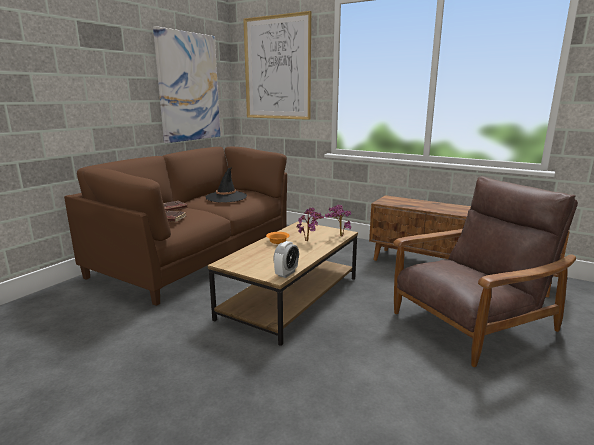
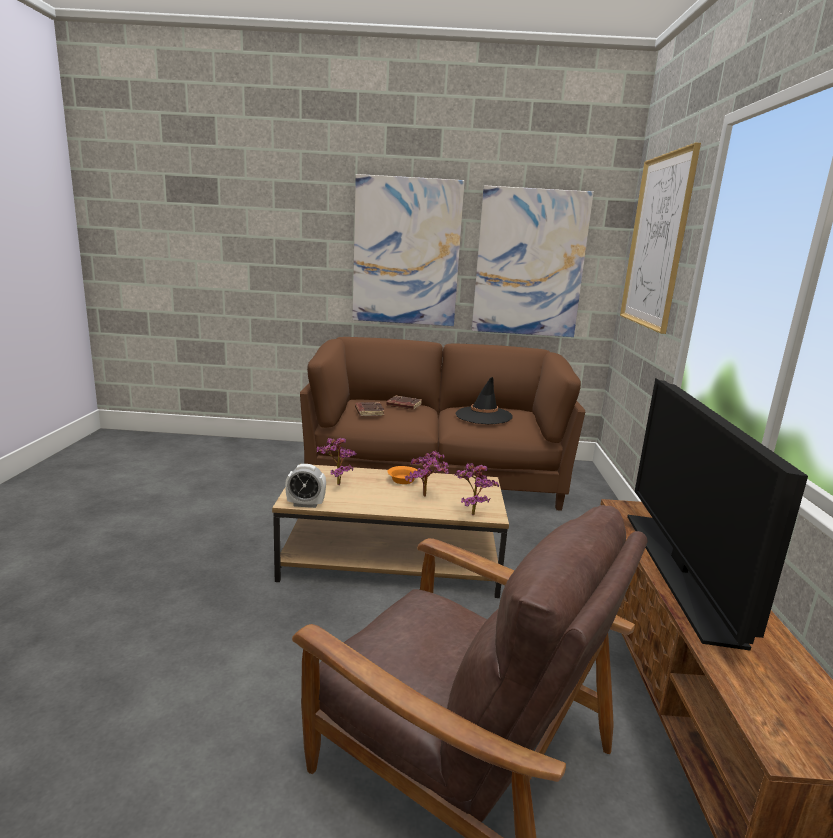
camera: 60 degrees right, 0 degrees up
none -> potted plant [317,438,356,485]
none -> picture [352,174,465,326]
none -> television [627,378,808,650]

